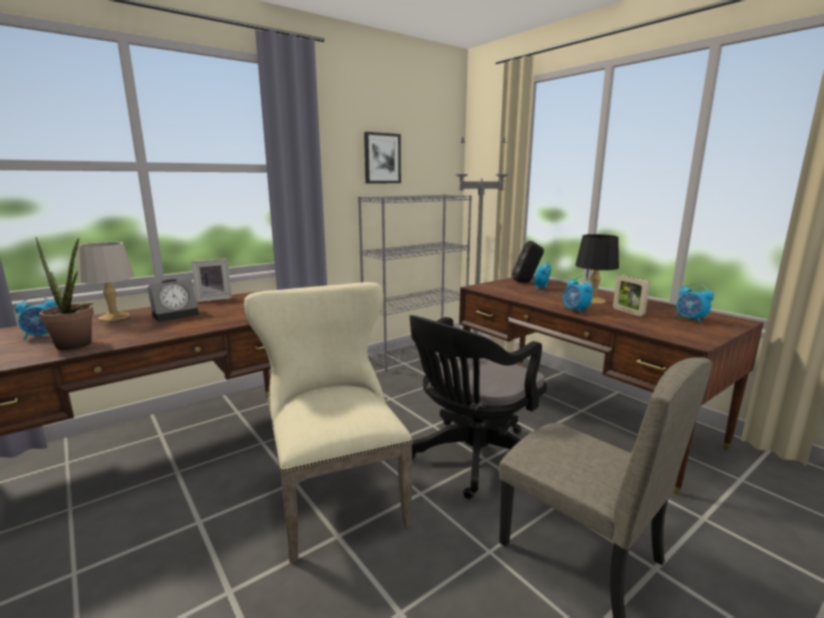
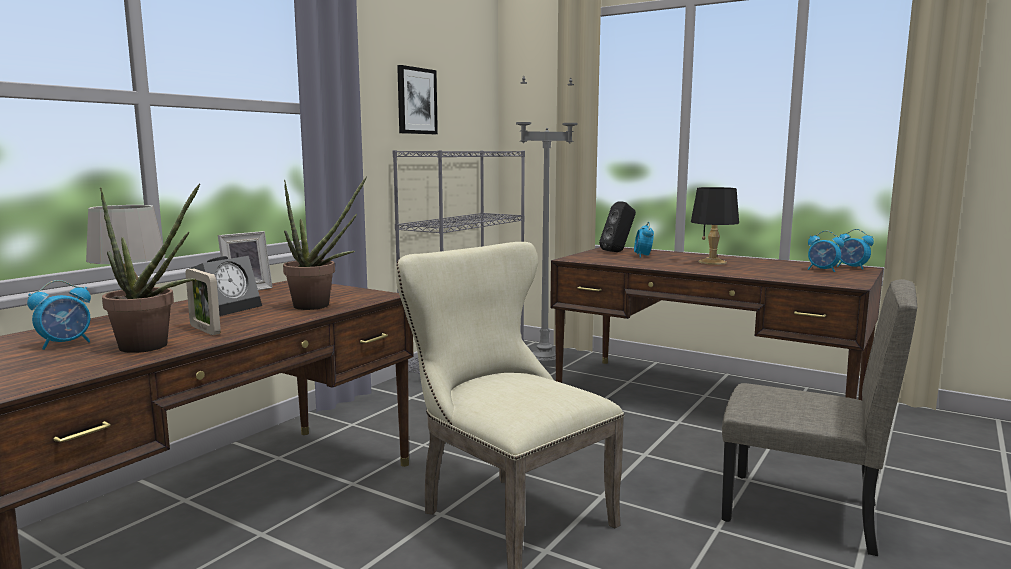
camera: 20 degrees left, 5 degrees down
black office chair [409,315,547,499] -> none
alarm clock [563,276,593,314] -> alarm clock moved to [837,229,874,270]
picture frame [613,275,650,316] -> picture frame moved to [185,268,221,335]
none -> potted plant [283,176,367,310]

